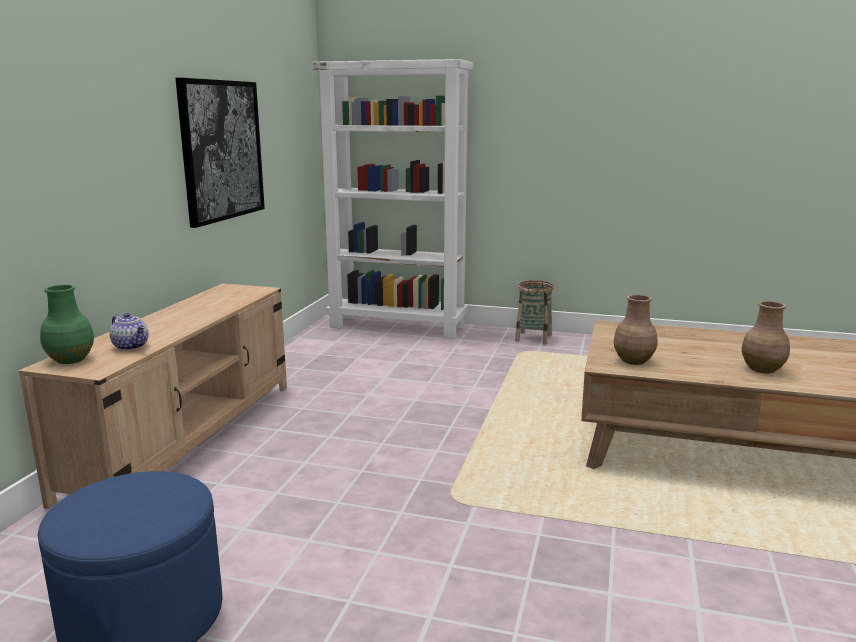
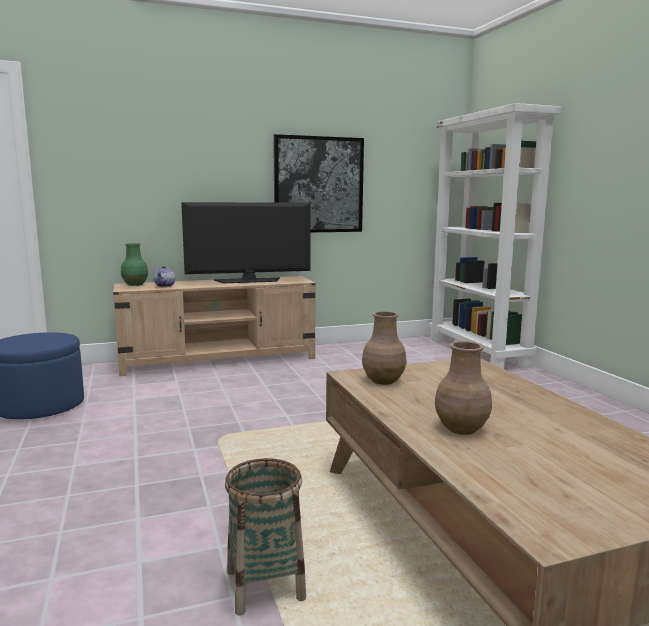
camera: 55 degrees right, 5 degrees down
basket [515,280,553,345] -> basket moved to [225,458,306,616]
none -> television [181,202,311,283]

